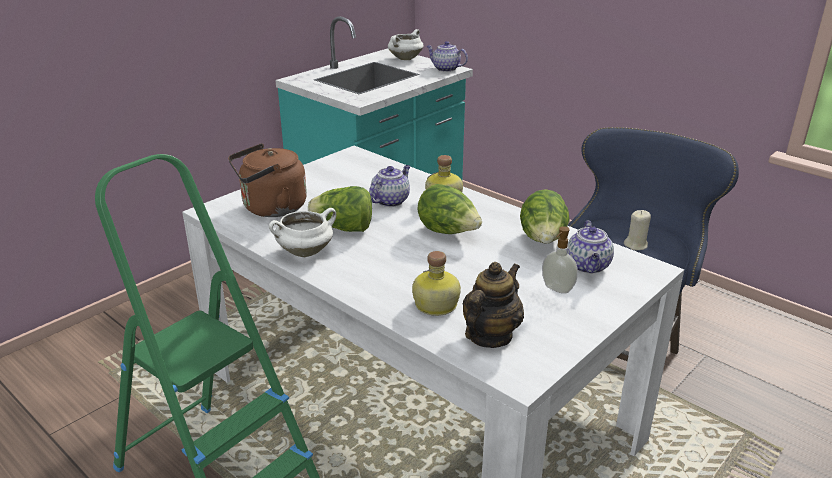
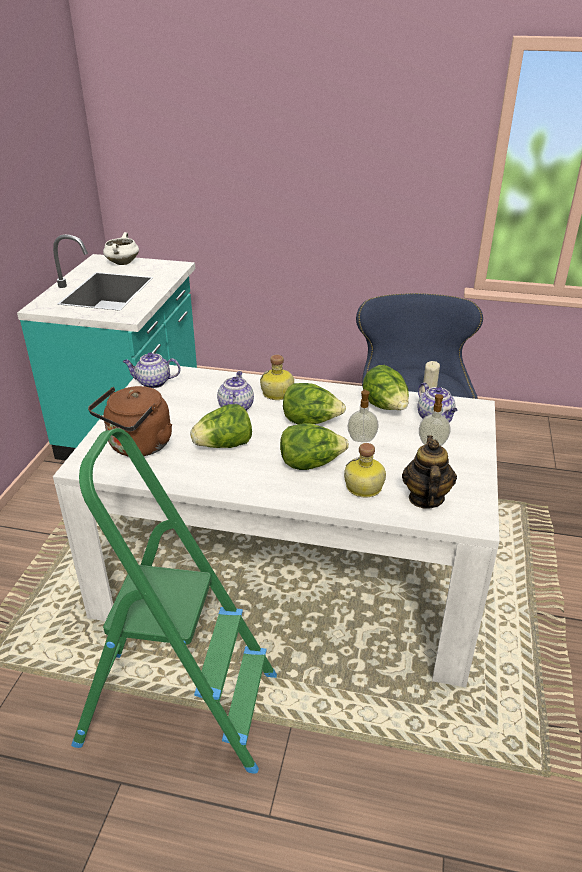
camera: 30 degrees left, 5 degrees up
white cooking pot [269,208,336,257] -> none
teapot [426,41,468,72] -> teapot moved to [123,352,181,388]
none -> lettuce [280,423,349,470]
none -> soap dispenser [348,389,379,442]

